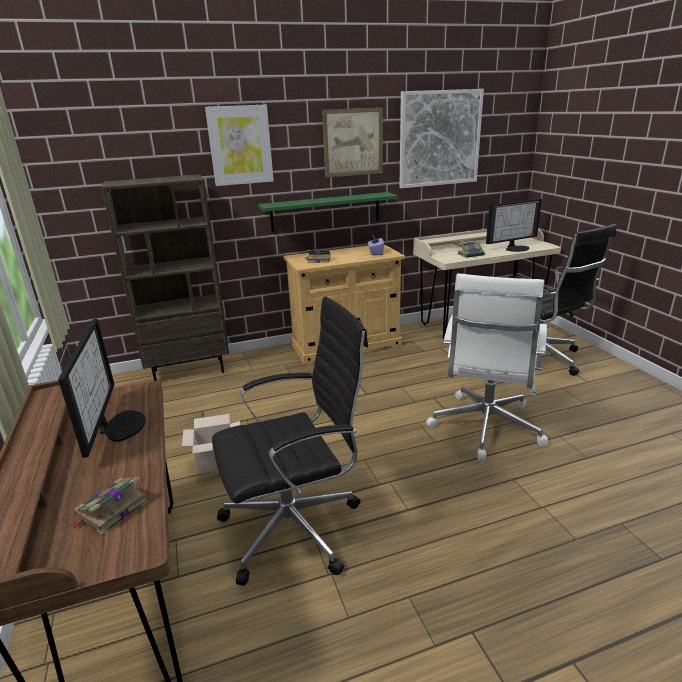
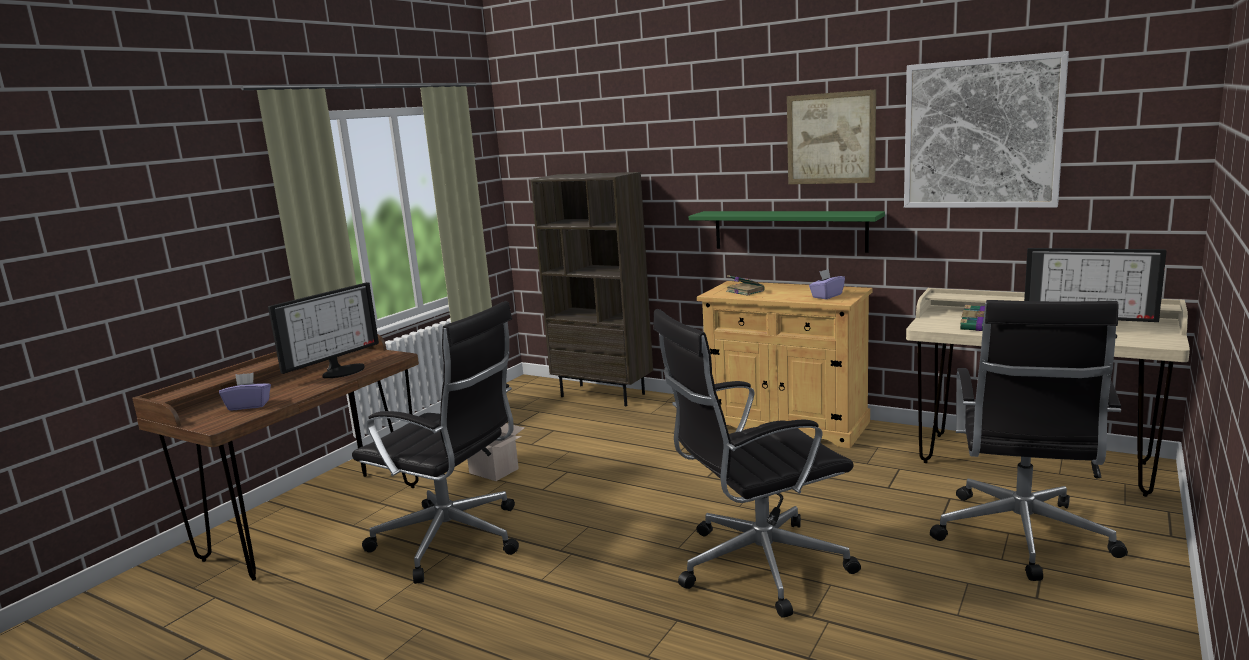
camera: 50 degrees right, 10 degrees down
book [70,477,148,535] -> purple tissue box [219,373,271,411]
picture [205,104,274,186] -> none
white office chair [426,274,548,461] -> black office chair [653,309,861,618]

